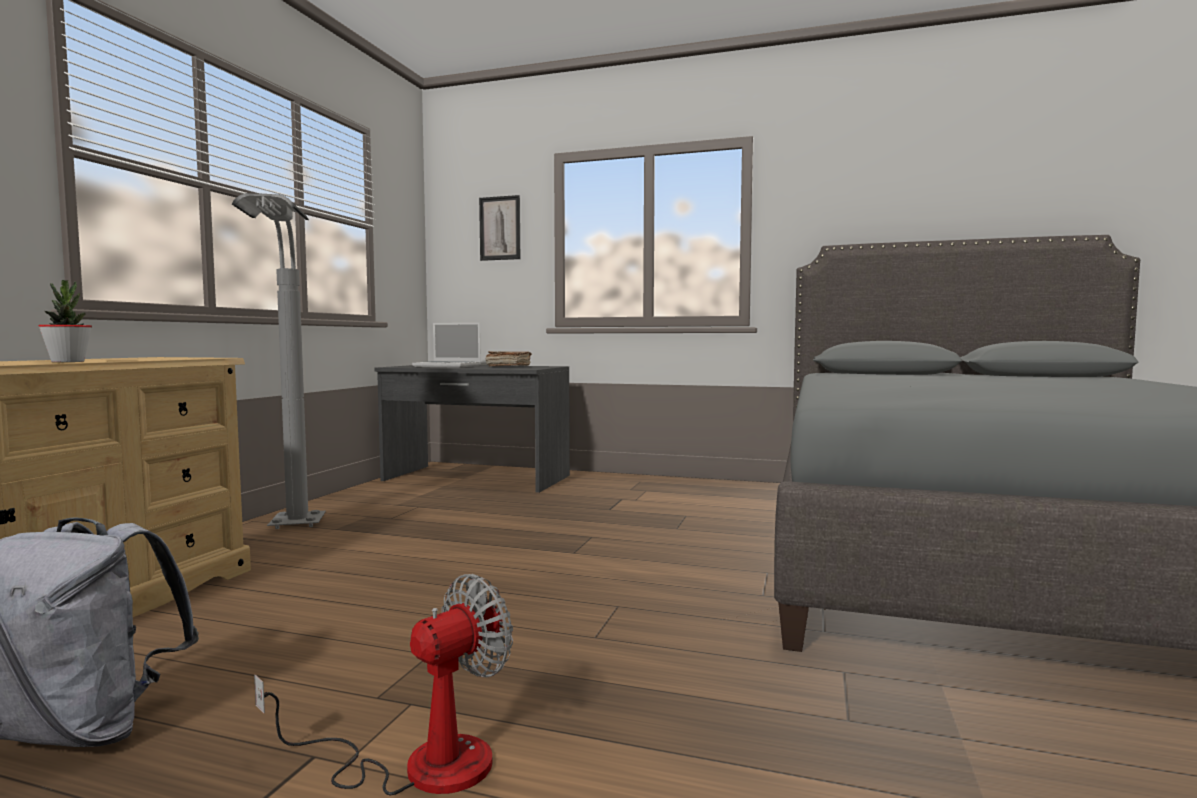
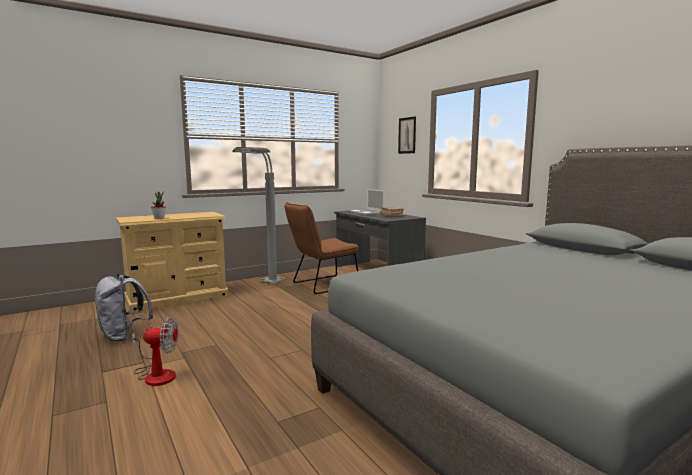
camera: 40 degrees right, 5 degrees up
none -> brown chair [284,202,359,294]

